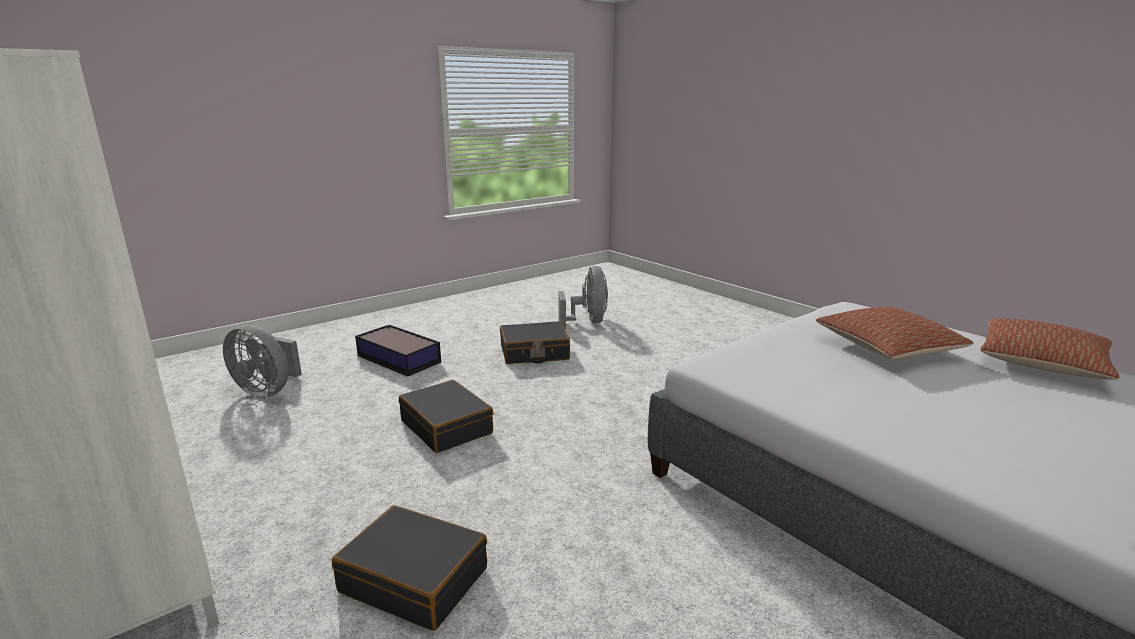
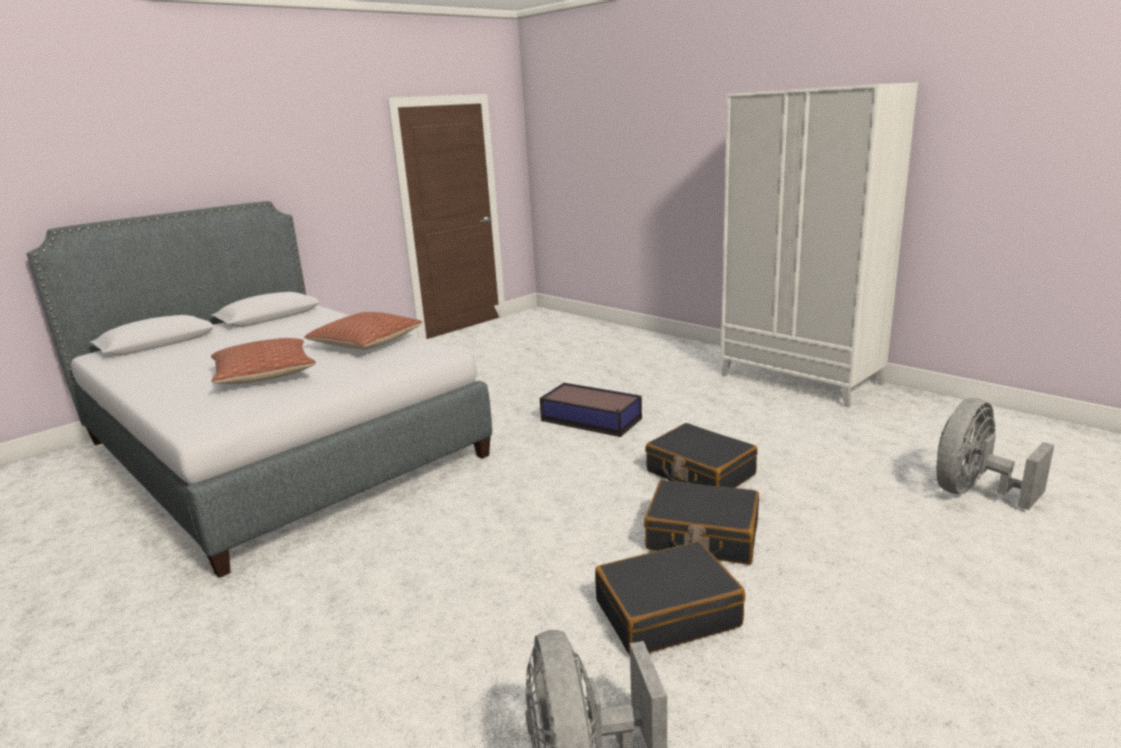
camera: 175 degrees right, 0 degrees up
grey fan [223,325,302,398] -> grey fan turned 60 degrees counterclockwise [936,398,1054,510]
black suitcase [332,505,487,631] -> black suitcase moved to [644,480,759,564]
storage box [355,325,441,377] -> storage box moved to [540,383,642,437]
pillow [980,318,1119,380] -> pillow moved to [304,312,423,350]

